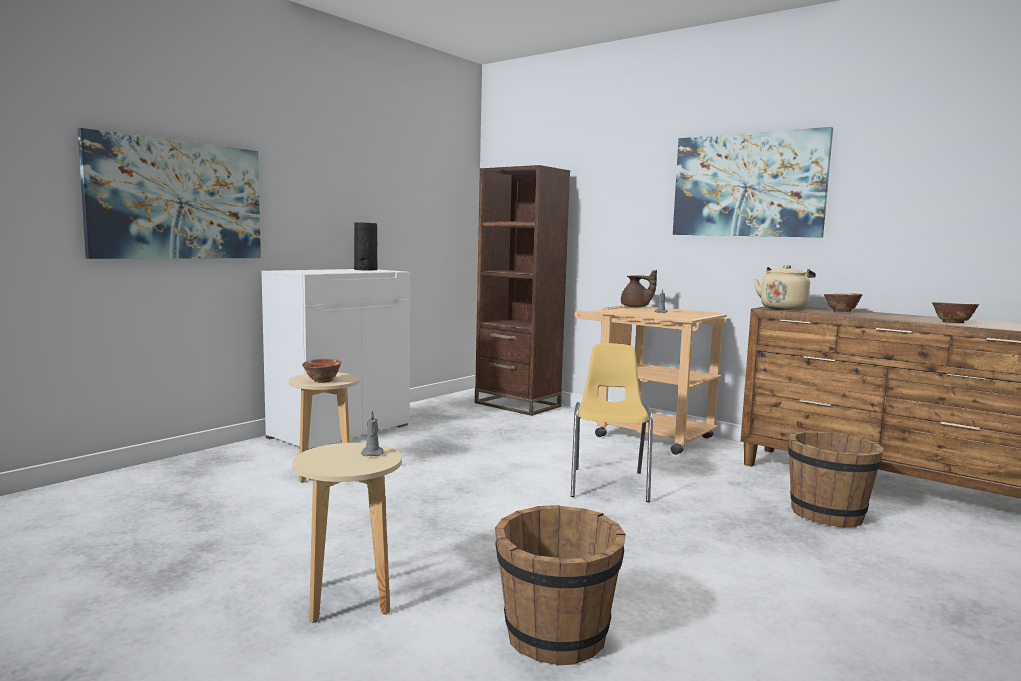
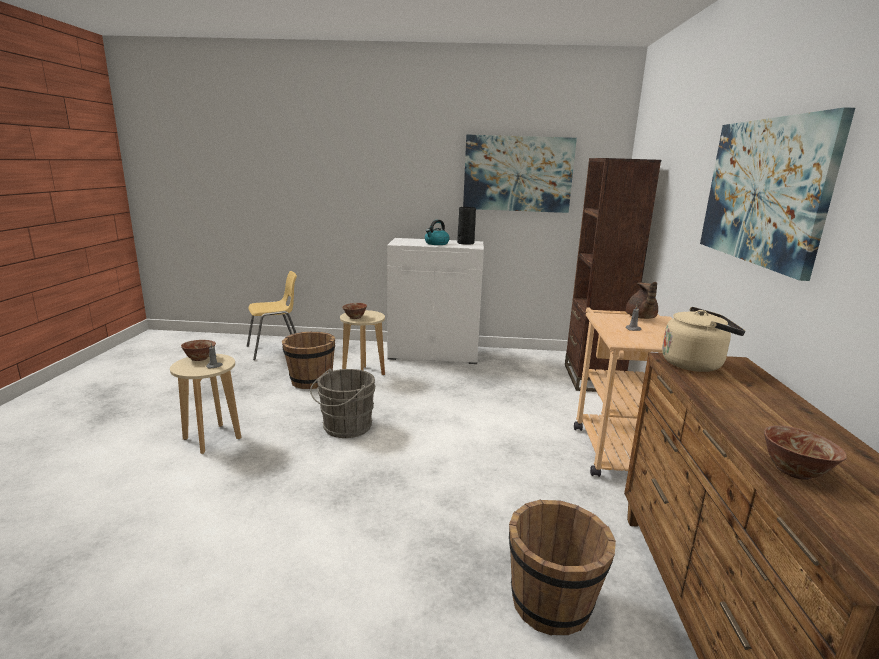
camera: 55 degrees right, 10 degrees up
picture [78,128,261,259] -> picture moved to [463,134,577,213]
brown bucket [495,505,626,666] -> brown bucket moved to [282,332,335,389]
yellow chair [571,343,653,502] -> yellow chair moved to [247,271,297,360]
bowl [824,294,862,312] -> bowl moved to [181,340,216,361]
none -> grey bucket [310,369,376,438]
none -> kettle [425,220,450,245]

